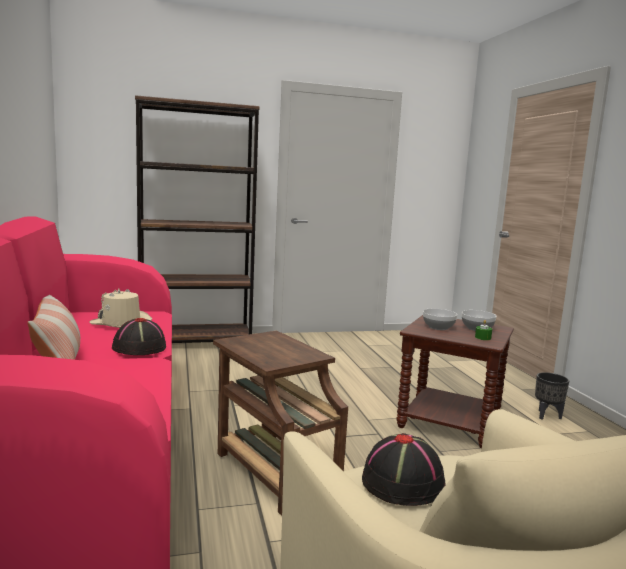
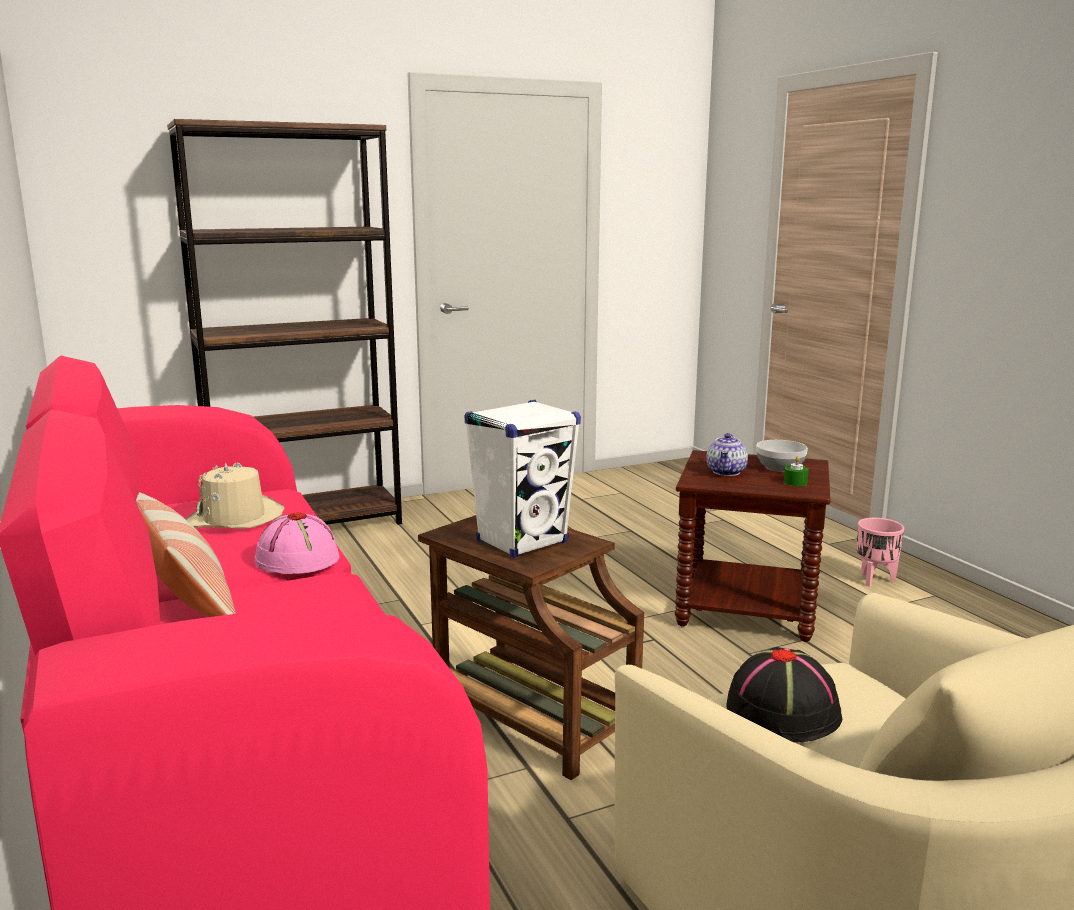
camera: 10 degrees left, 5 degrees up
black hat [112,318,166,355] -> pink hat [254,512,340,574]
bowl [423,309,457,330] -> teapot [706,433,748,476]
black planter [535,372,569,420] -> pink planter [856,518,904,587]
none -> white speaker [464,400,581,558]

